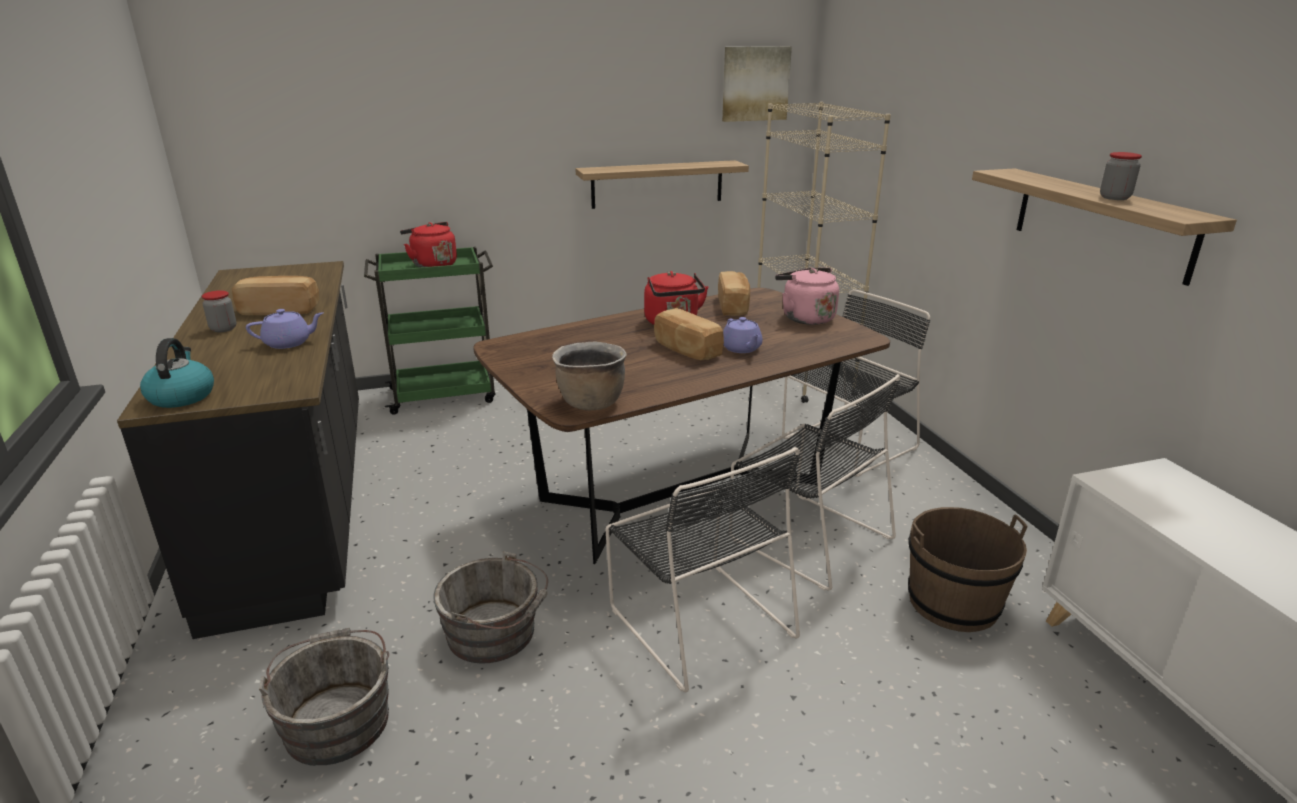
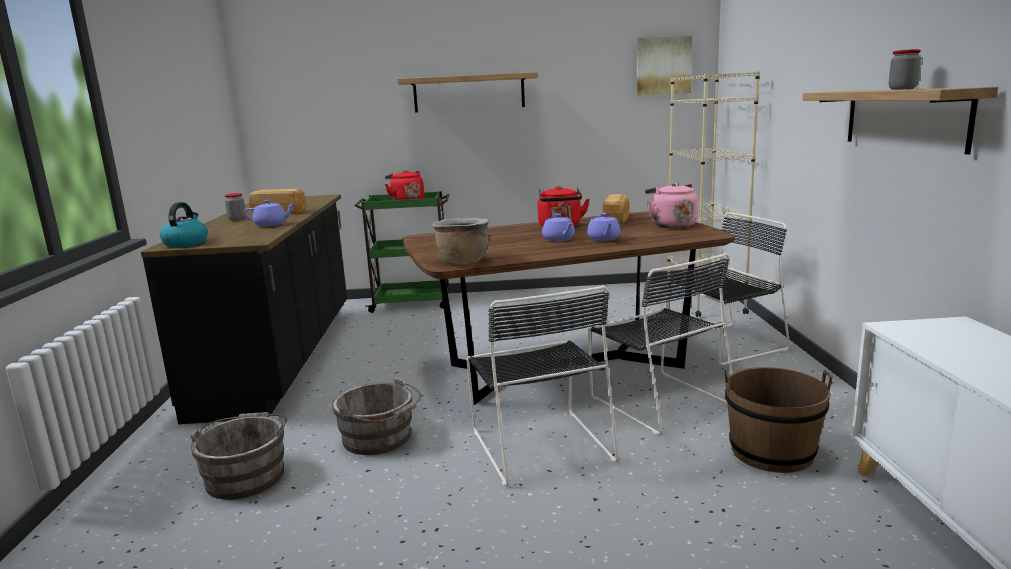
camera: 15 degrees right, 10 degrees down
shelf [575,160,749,209] -> shelf moved to [397,72,538,112]
bread [654,308,724,360] -> purple teapot [542,214,575,241]

